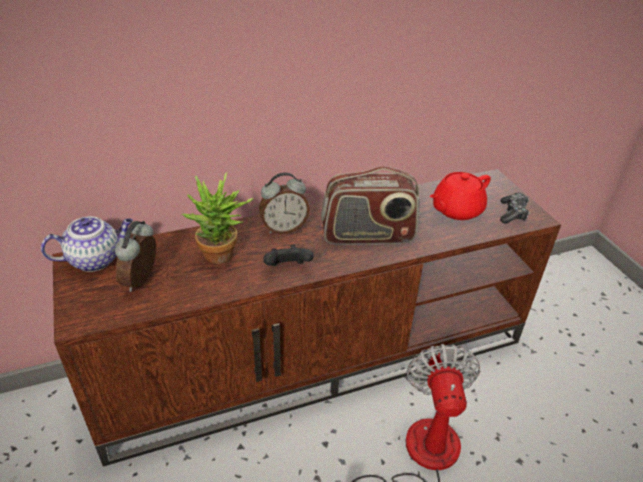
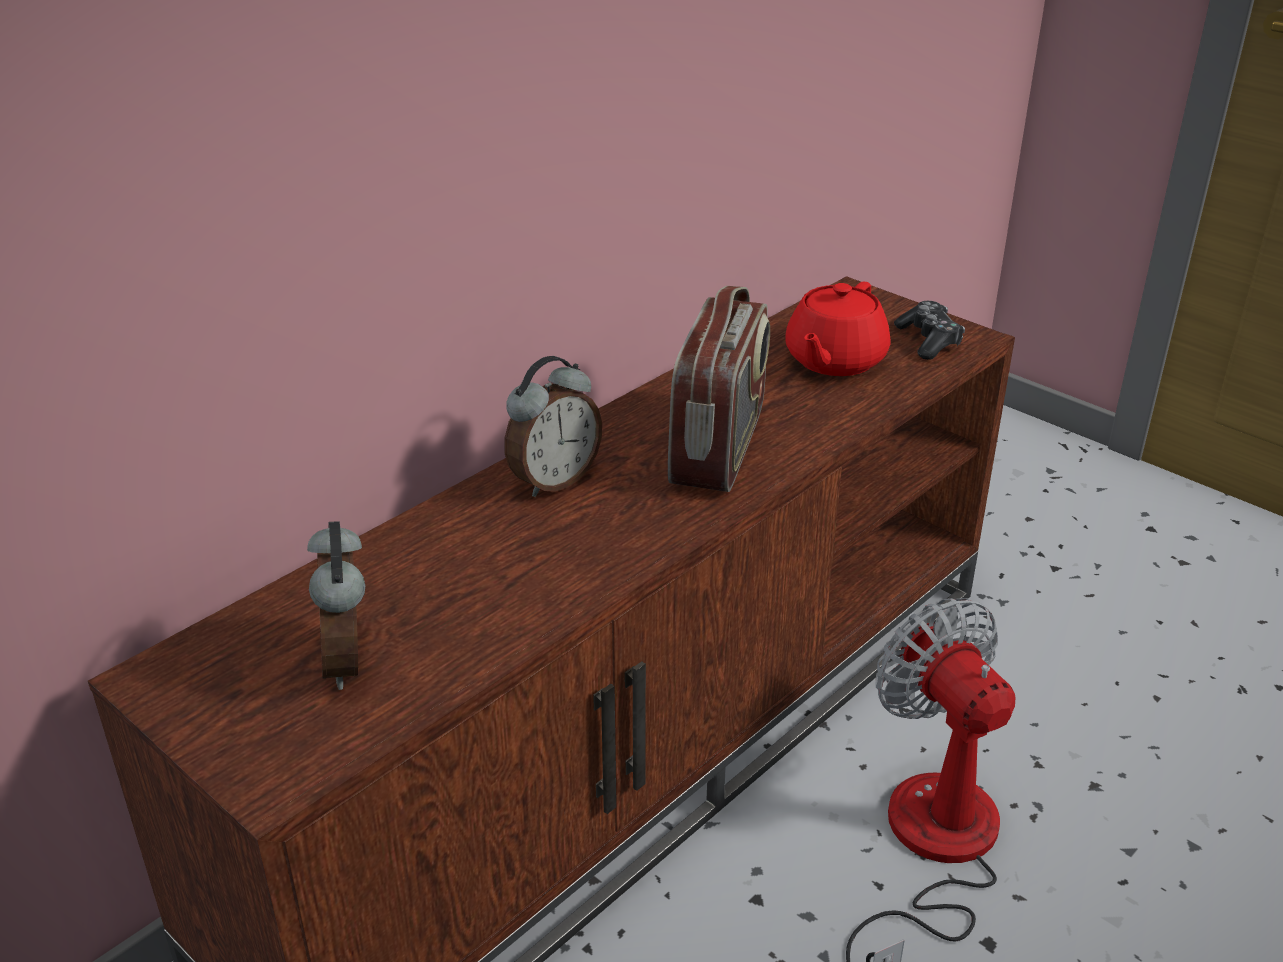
camera: 25 degrees left, 5 degrees down
teapot [41,216,133,272] -> none
potted plant [182,173,254,264] -> none
black game controller [263,245,314,266] -> none
radio [321,166,420,245] -> radio turned 45 degrees counterclockwise [668,286,770,492]

